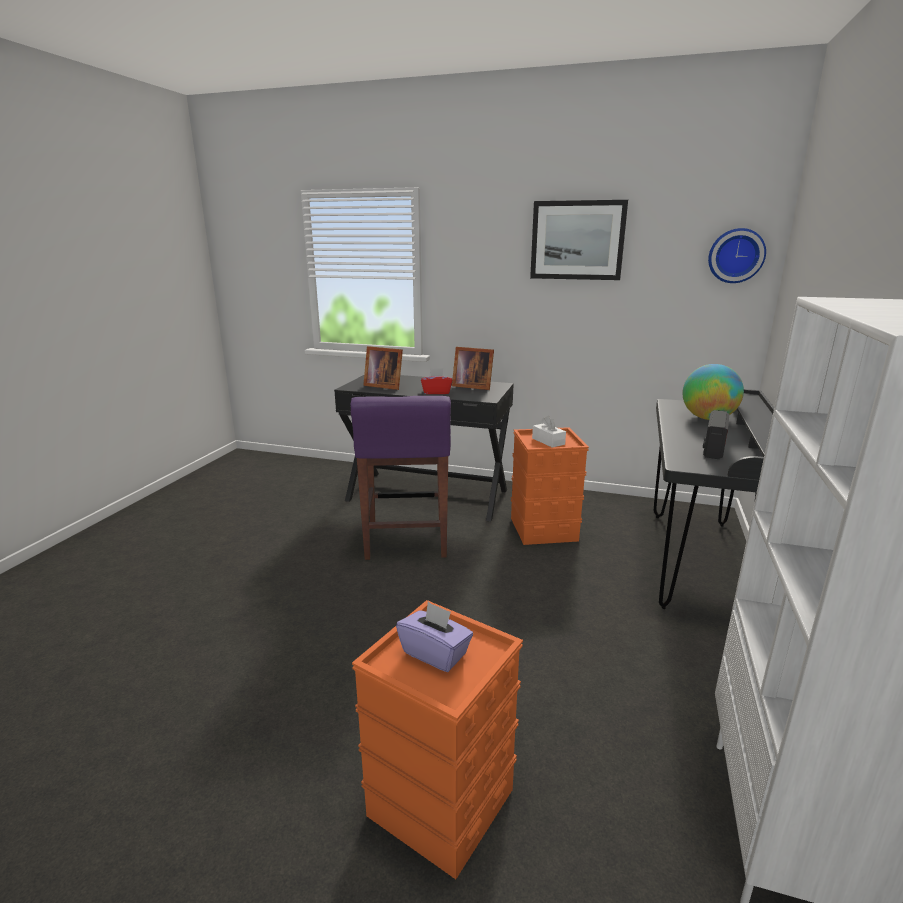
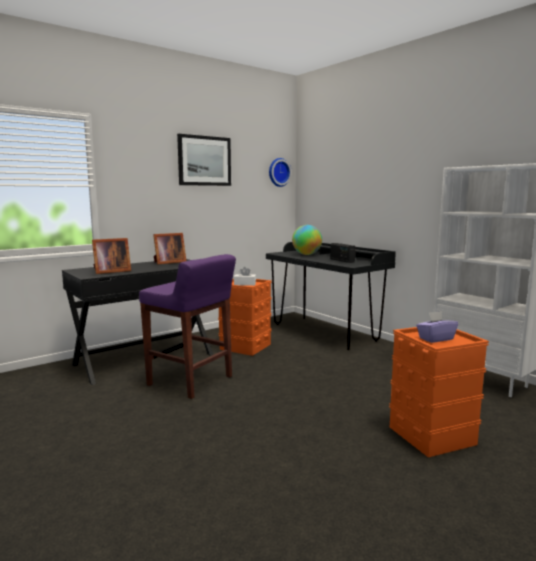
camera: 55 degrees left, 10 degrees down
red tissue box [421,368,452,394] -> none

